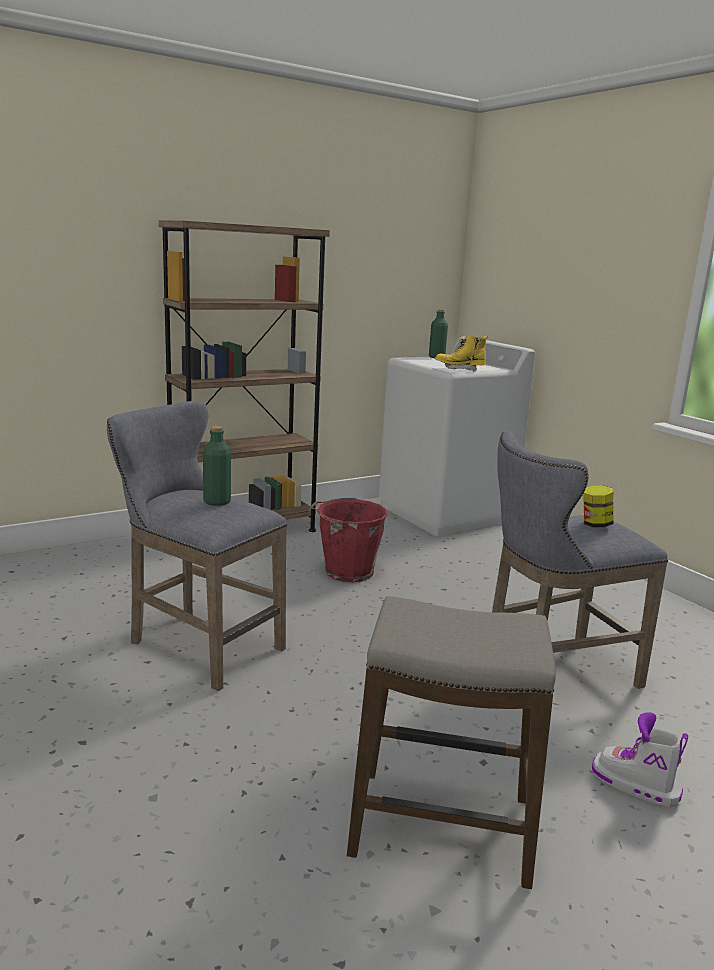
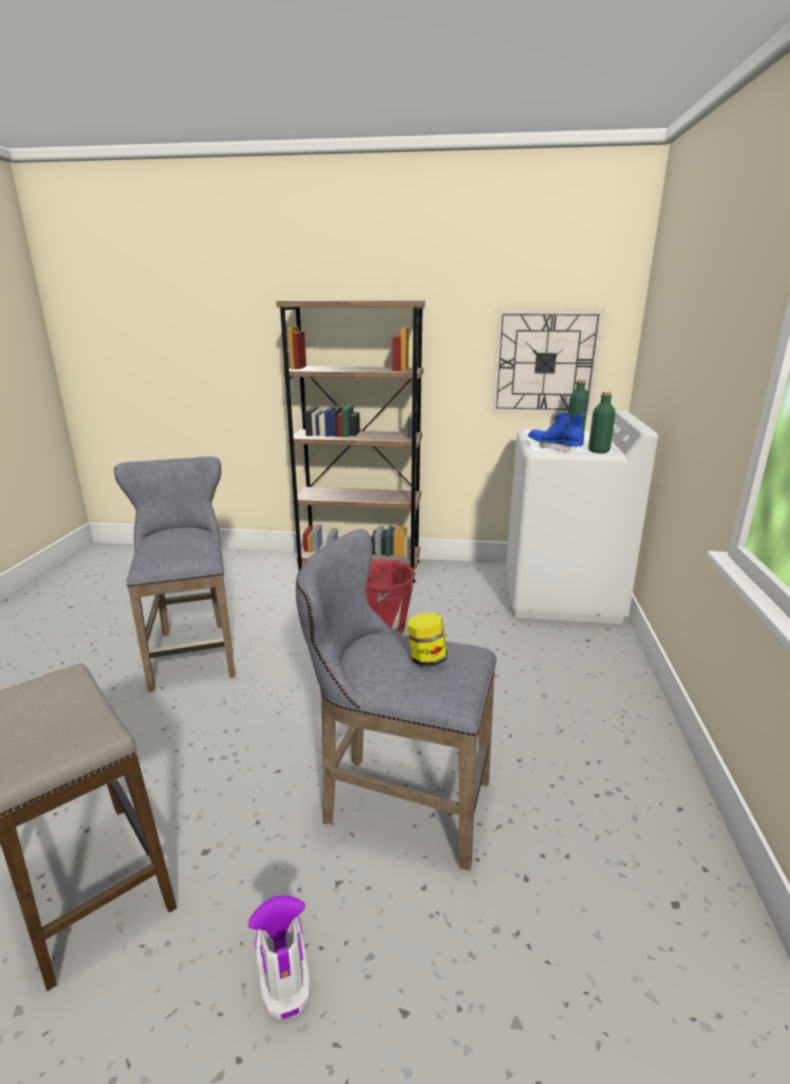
camera: 40 degrees right, 5 degrees up
green bottle [203,426,231,506] -> green bottle moved to [588,392,615,453]
yellow boot [435,336,488,372] -> blue boot [528,413,587,453]
none -> wall clock [492,310,604,415]

